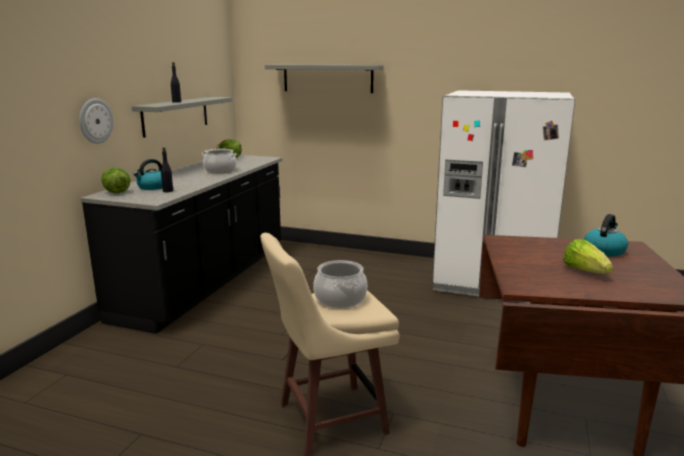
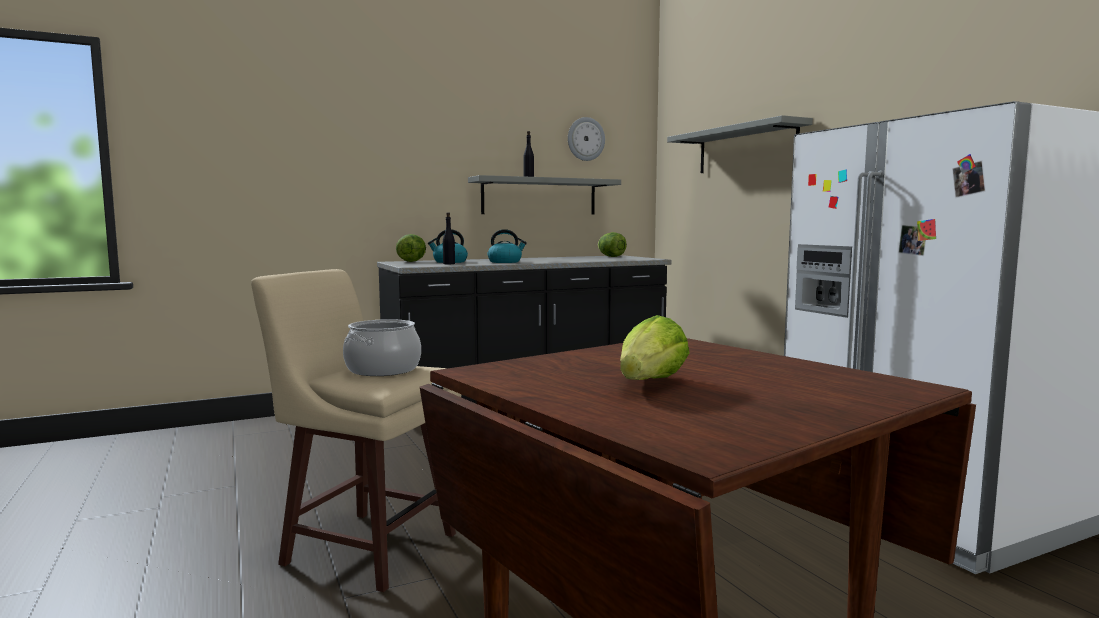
camera: 45 degrees right, 10 degrees down
wall clock [79,98,113,144] -> wall clock moved to [568,117,605,161]
cooking pot [202,149,237,173] -> none
kettle [584,214,628,256] -> kettle moved to [488,229,527,263]

